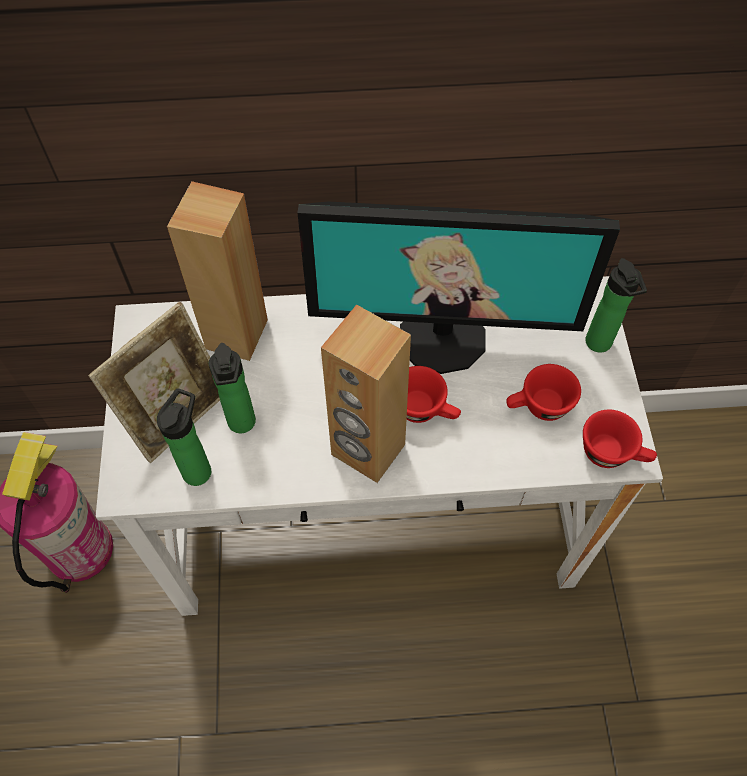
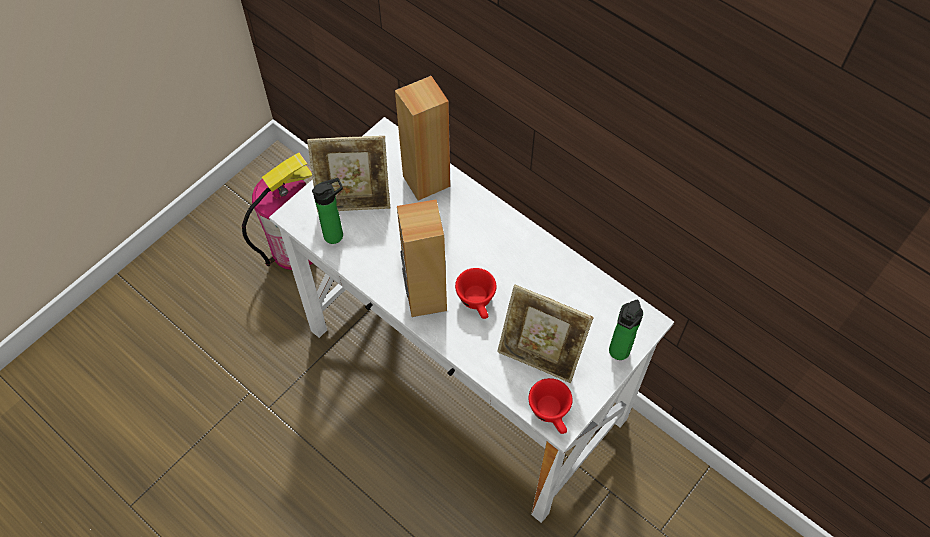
camera: 45 degrees right, 0 degrees up
bottle [209,343,256,433] -> none
monitor [298,201,620,374] -> none
red cup [506,364,581,421] -> picture frame [497,285,593,383]

